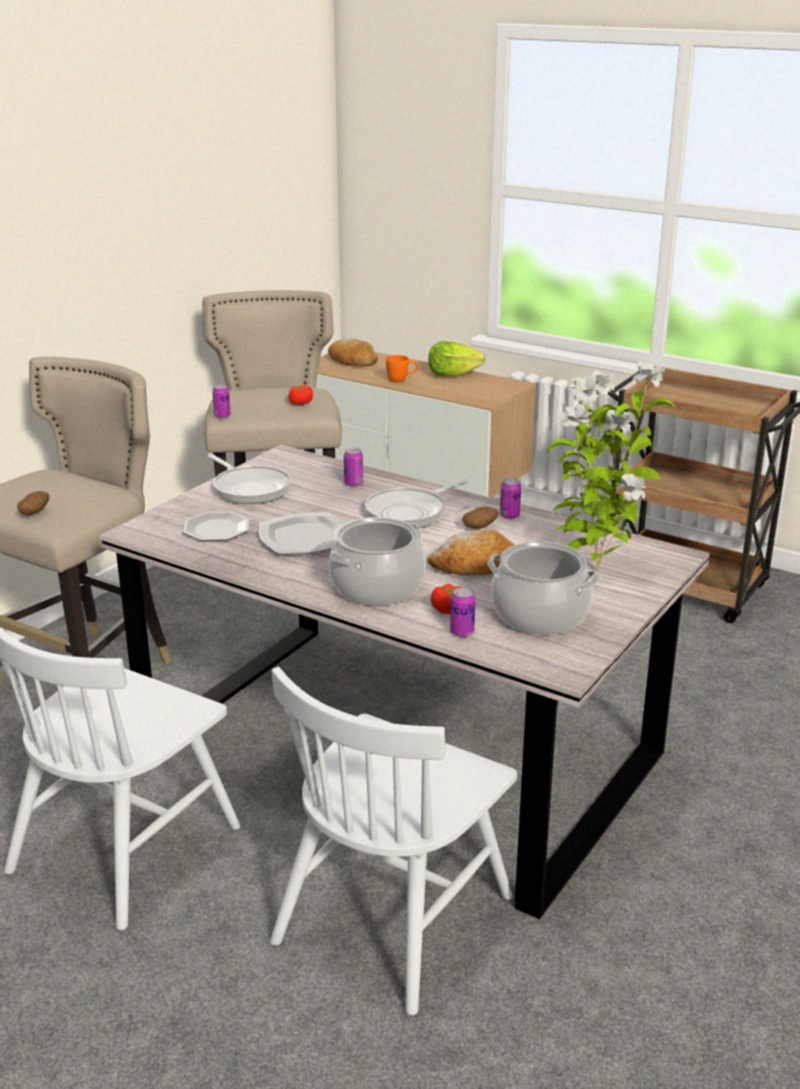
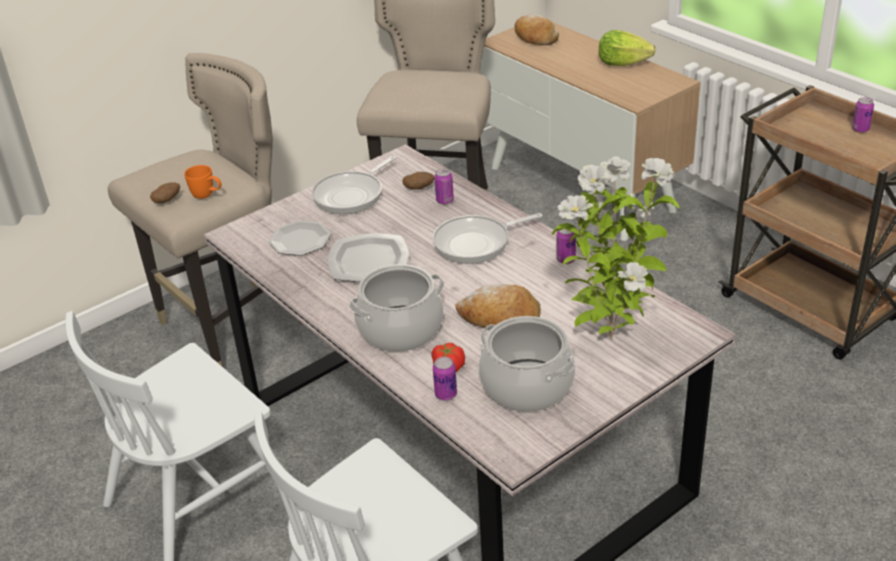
camera: 20 degrees right, 10 degrees up
frying pan [208,454,291,504] -> frying pan turned 60 degrees clockwise [312,156,396,214]
can [212,384,231,418] -> can moved to [852,97,874,133]
tomato [289,385,313,405] -> none
orange mug [386,355,418,382] -> orange mug moved to [184,165,221,199]
potato [462,507,499,529] -> potato moved to [402,172,435,190]

